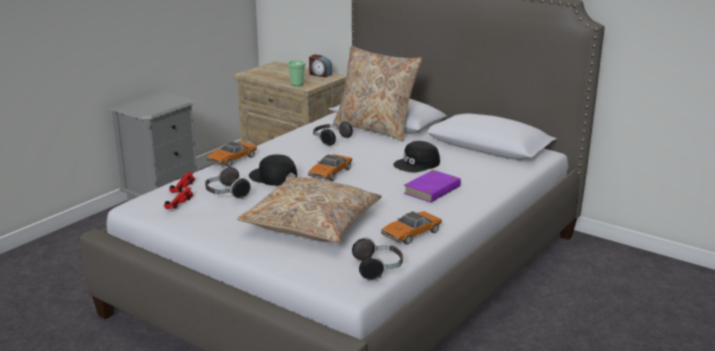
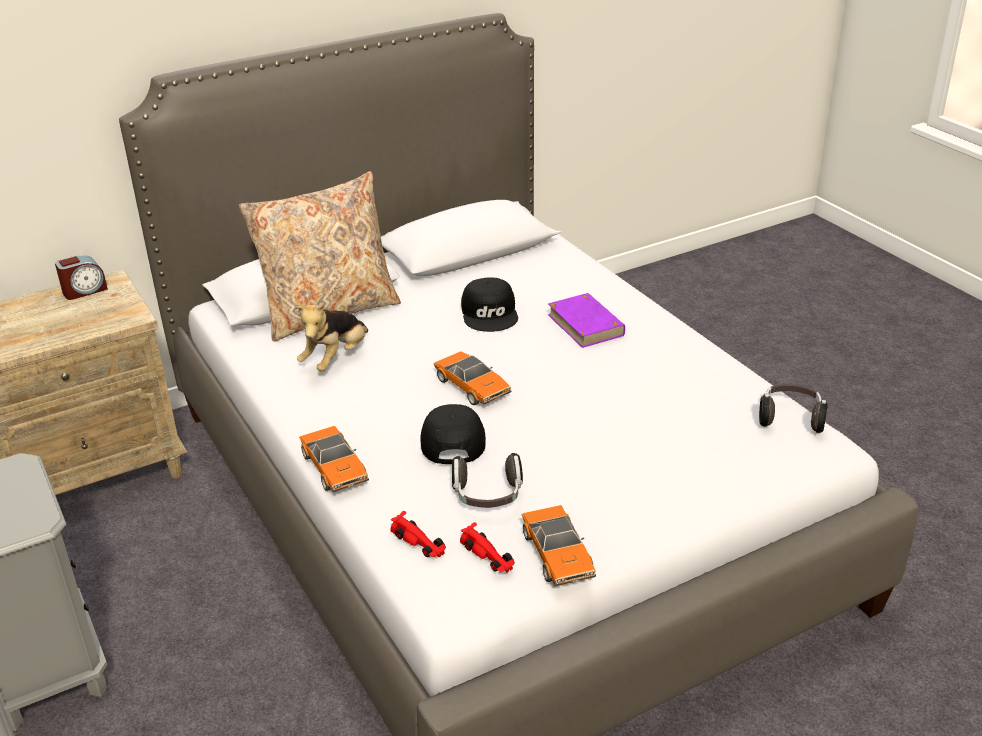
camera: 65 degrees left, 10 degrees up
beige pillow [237,177,382,243] -> none
black cap [249,154,297,186] -> black cap turned 120 degrees clockwise [420,404,486,464]
cup [287,60,306,86] -> none
headphones [313,120,353,146] -> plush toy [296,302,368,371]
toy car [381,211,442,245] -> toy car moved to [521,505,596,586]

